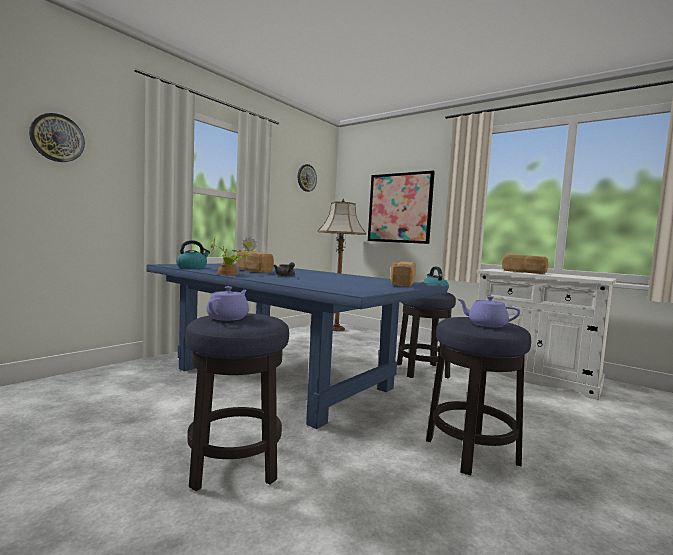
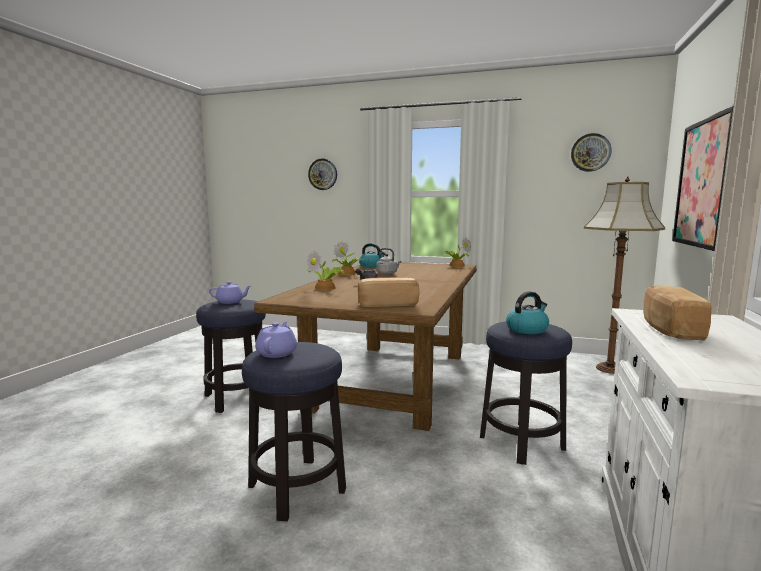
camera: 70 degrees right, 5 degrees up
blue dining table [146,263,448,429] -> brown dining table [254,262,477,431]
bread [236,251,274,273] -> grey kettle [376,248,402,274]
none -> potted plant [306,250,345,290]

